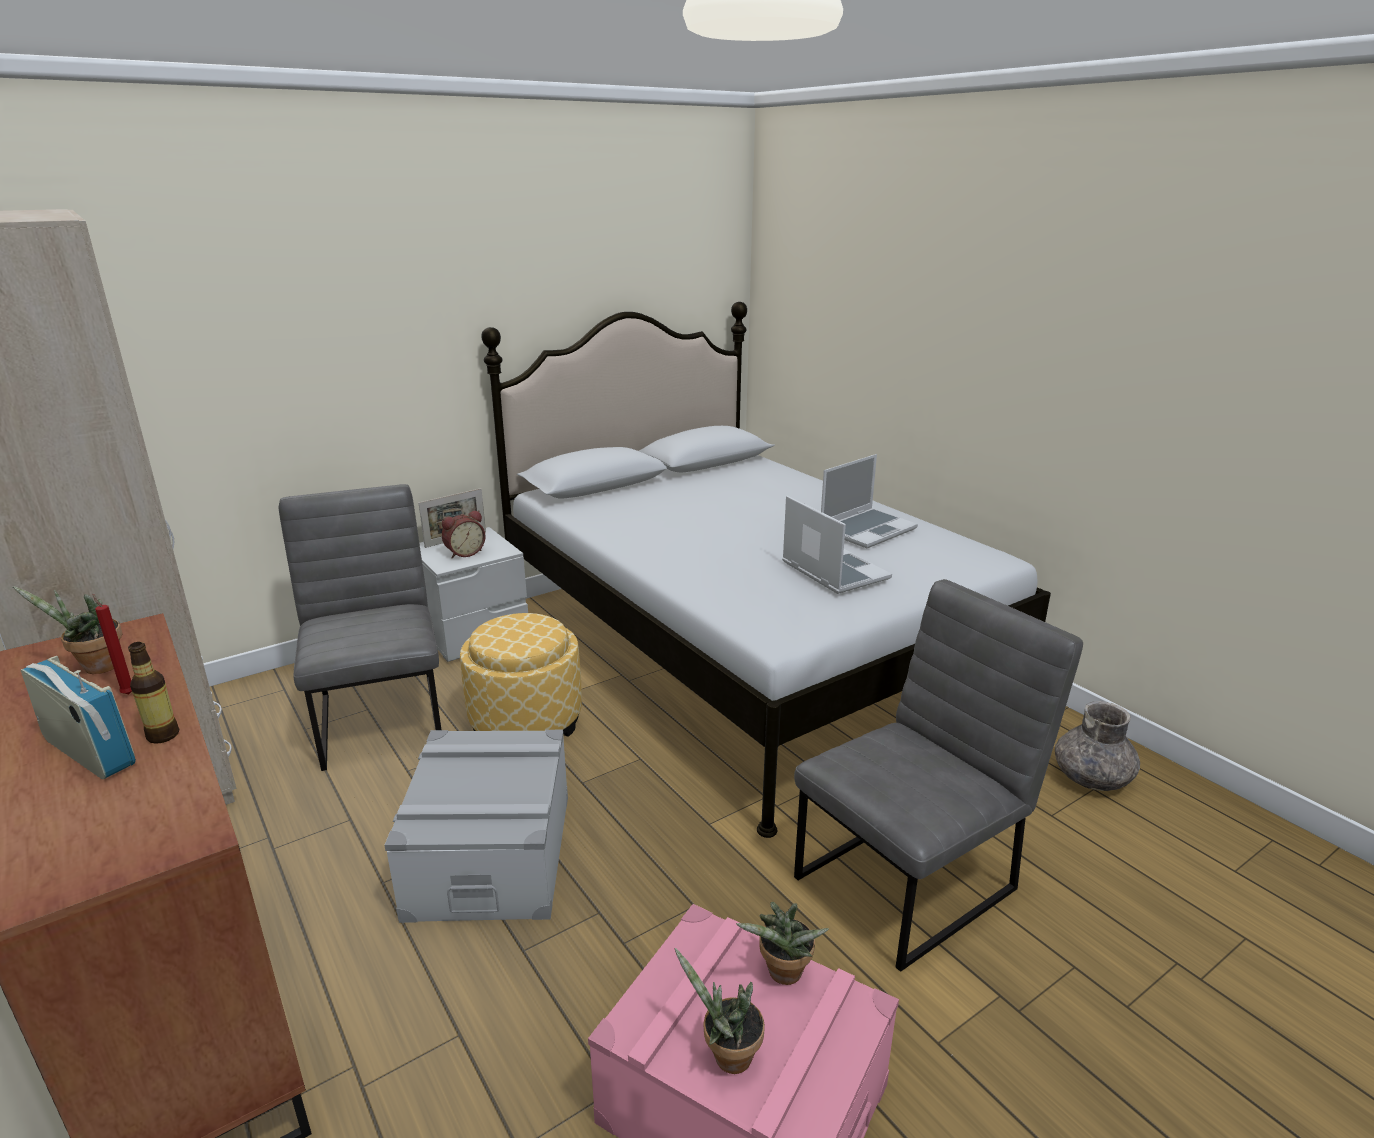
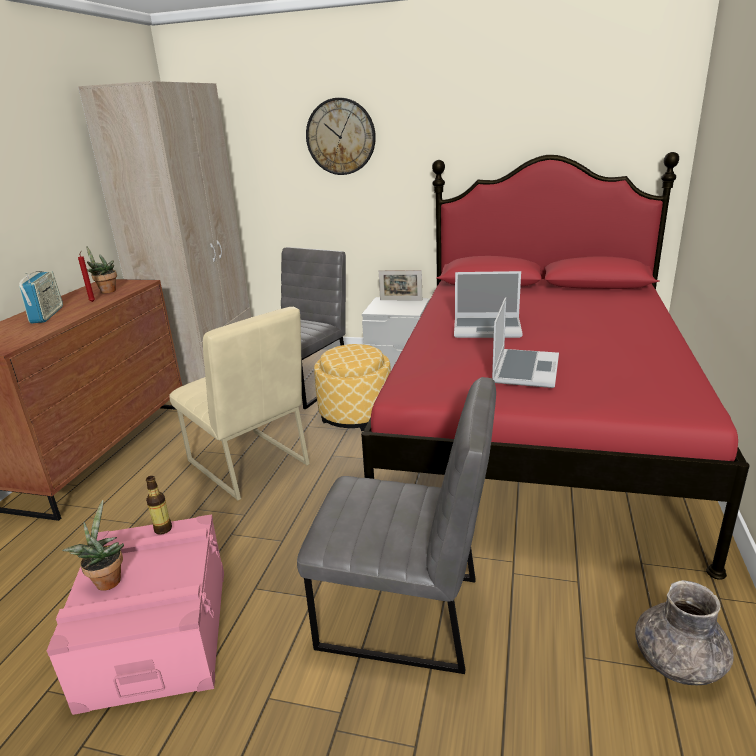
camera: 50 degrees right, 0 degrees up
bottle [128,642,179,744] -> bottle moved to [146,476,172,535]
grey storage box [385,729,568,923] -> beige chair [169,307,310,500]
alarm clock [442,510,486,558] -> none
white bed [481,302,1051,838] -> red bed [361,152,750,580]
potted plant [736,902,829,985] -> none
laptop [821,454,918,548] -> laptop moved to [454,271,523,338]
none -> wall clock [306,98,376,175]

